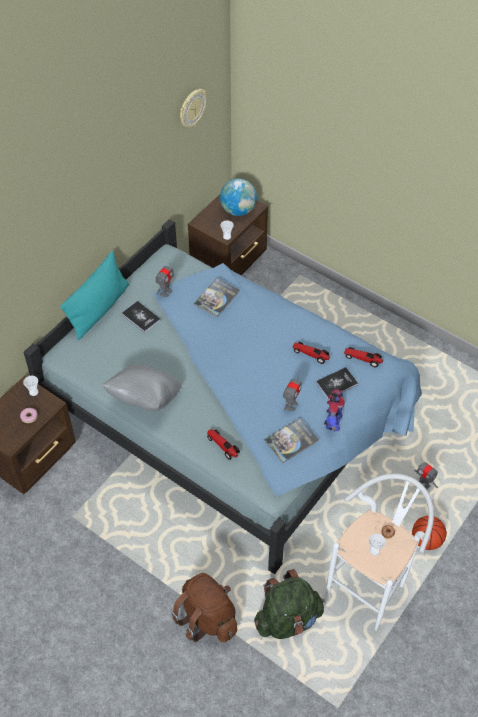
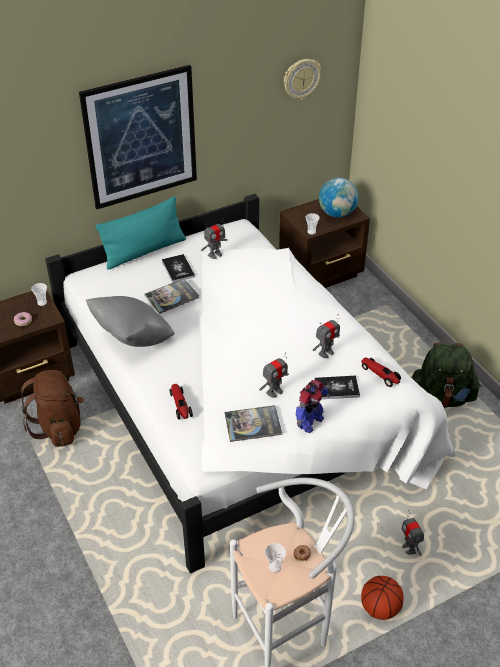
camera: 25 degrees right, 10 degrees down
blue bed [24,219,422,574] -> white bed [45,194,455,573]
brown backpack [171,573,237,642] -> brown backpack moved to [20,370,84,447]
book [194,278,240,317] -> book moved to [145,279,199,314]
green backpack [254,569,324,639] -> green backpack moved to [412,343,481,408]
toy car [293,342,330,364] -> toy robot [313,314,340,358]
none -> picture [79,65,197,209]

